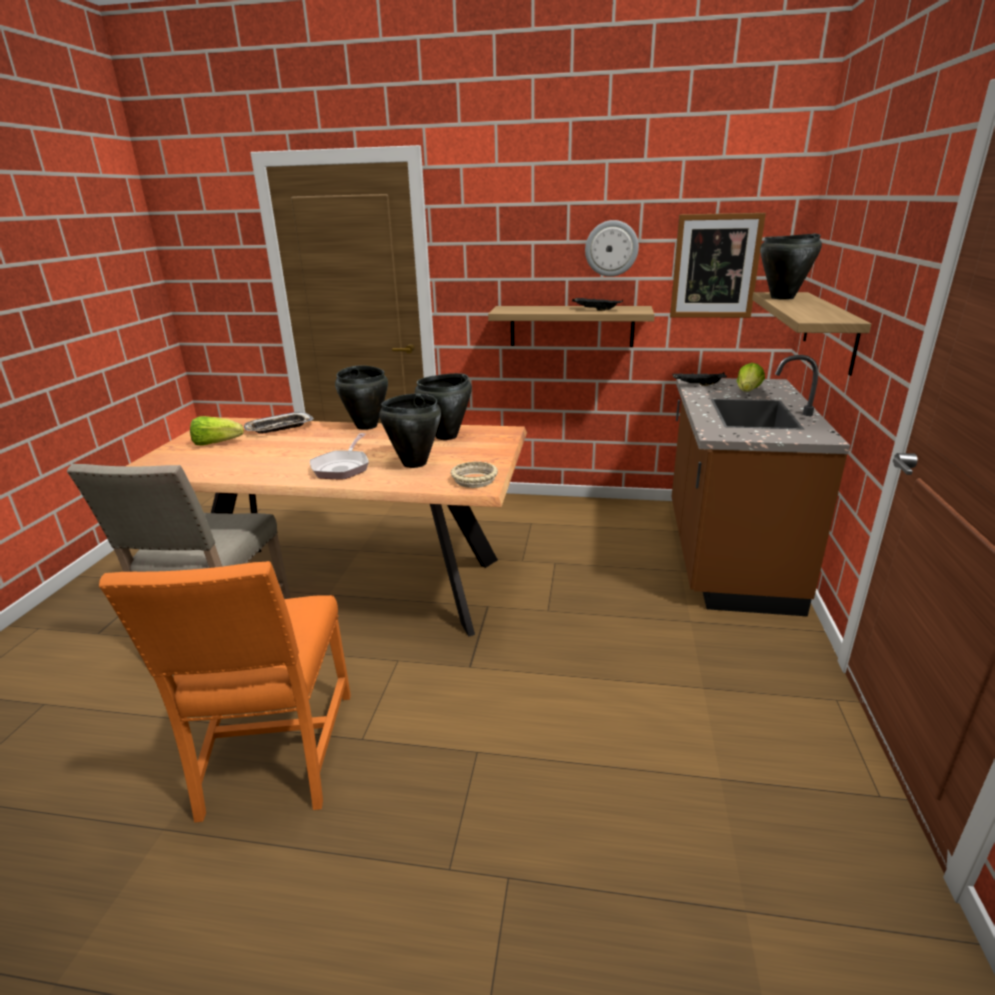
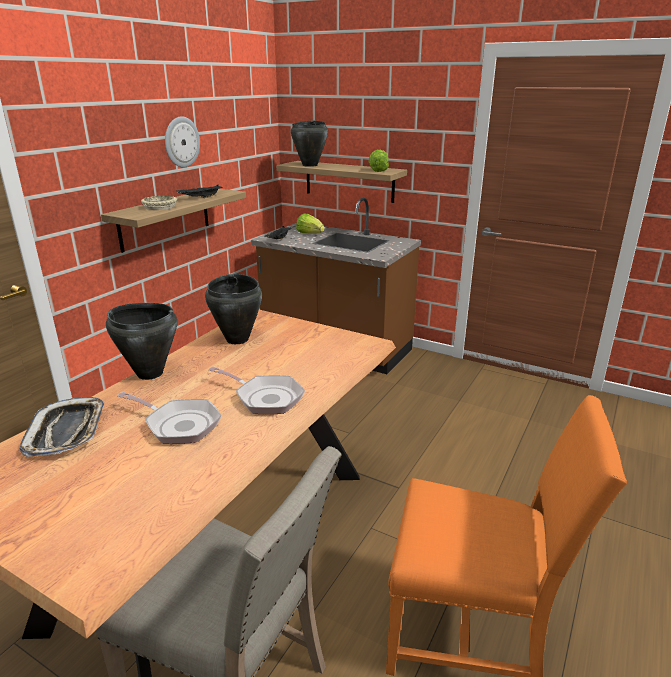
camera: 70 degrees left, 0 degrees up
lettuce [190,416,244,446] -> lettuce moved to [368,150,389,172]
black cooking pot [379,393,441,468] -> none
beige bowl [450,461,498,488] -> beige bowl moved to [141,196,177,210]
picture [670,213,766,318] -> none
none -> frying pan [117,392,221,444]

